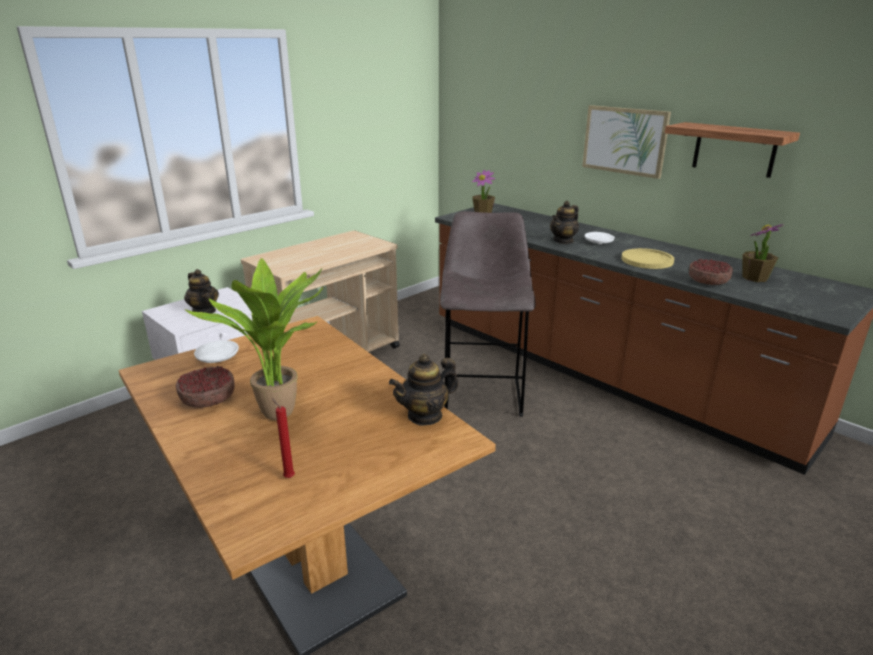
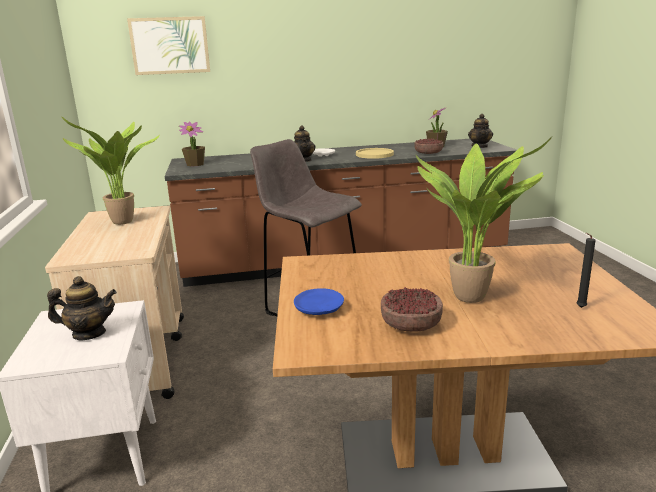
camera: 55 degrees left, 5 degrees down
white plate [194,340,239,363] -> blue plate [294,288,344,315]
red candle [272,398,295,478] -> black candle [576,233,596,308]
teapot [389,354,459,426] -> teapot moved to [468,114,493,148]
picture [582,105,671,179] -> picture moved to [127,16,210,75]
shelf [665,122,800,178] -> none
none -> potted plant [61,116,160,225]

